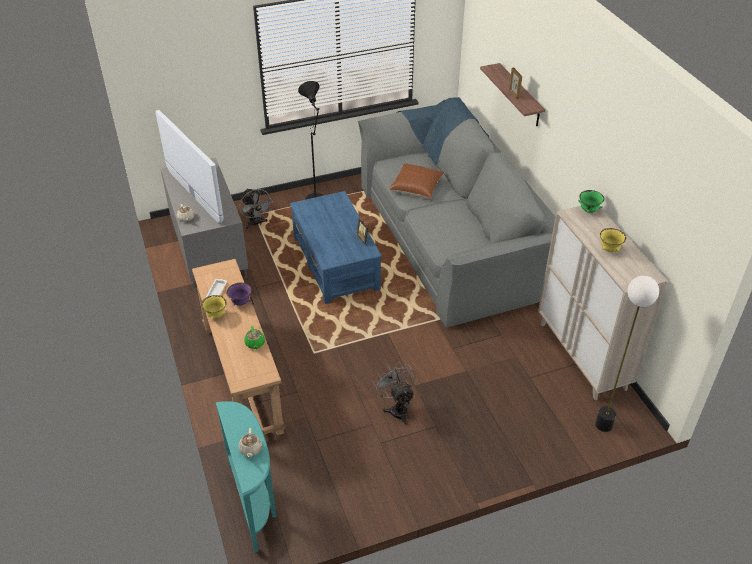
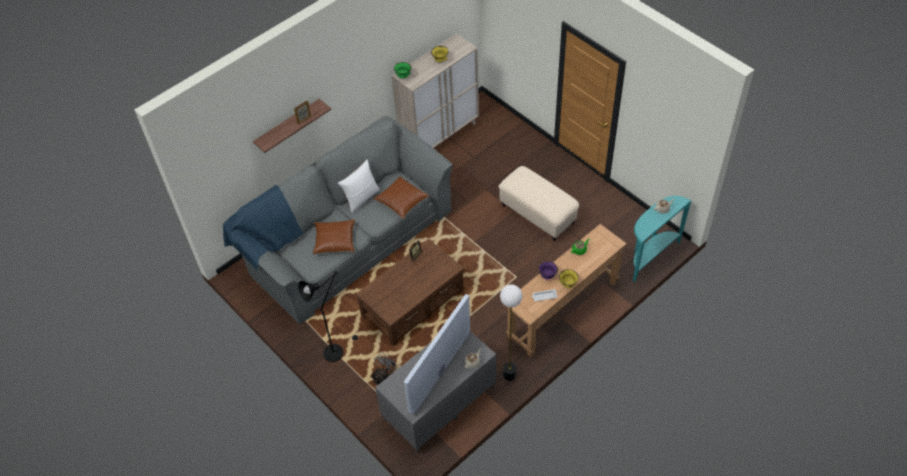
camera: 110 degrees left, 10 degrees up
blue coffee table [290,191,382,304] -> brown coffee table [356,239,464,346]
grey fan [373,362,415,425] -> beige ottoman [498,166,579,241]
floor lamp [595,276,659,432] -> floor lamp moved to [500,284,523,381]
none -> white pillow [338,160,380,213]
none -> brown pillow [374,176,429,219]

